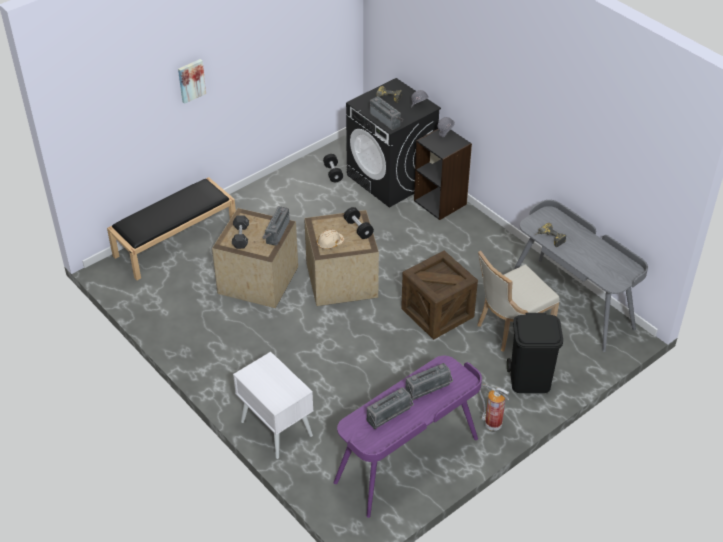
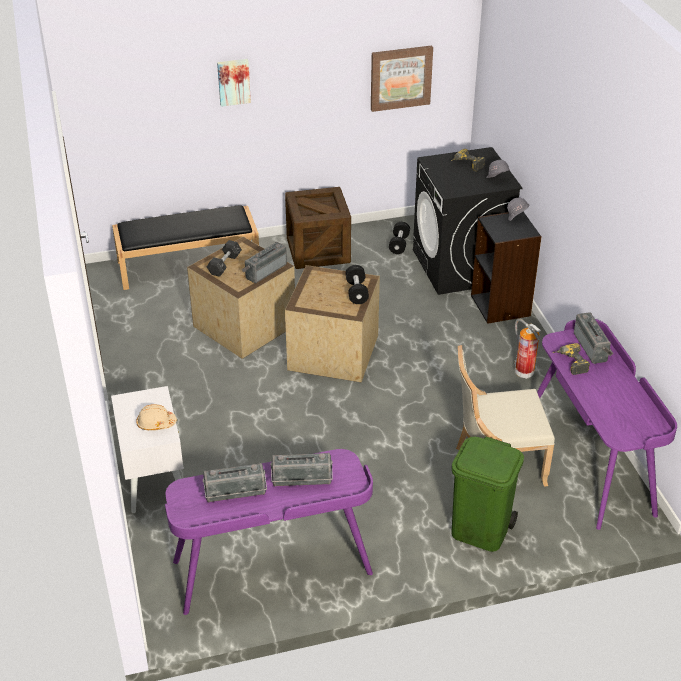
camera: 25 degrees right, 5 degrees down
beige hard hat [317,229,344,249] -> beige hard hat moved to [136,404,177,431]
radio [370,96,403,130] -> radio moved to [574,312,614,364]
crate [401,251,478,339] -> crate moved to [285,187,351,269]
fire extinguisher [479,384,510,431] -> fire extinguisher moved to [514,319,541,379]
black trash can [507,313,563,393] -> green trash can [451,436,524,552]
grey desk [513,200,648,352] -> purple desk [537,319,677,530]
none -> picture [371,46,433,112]

